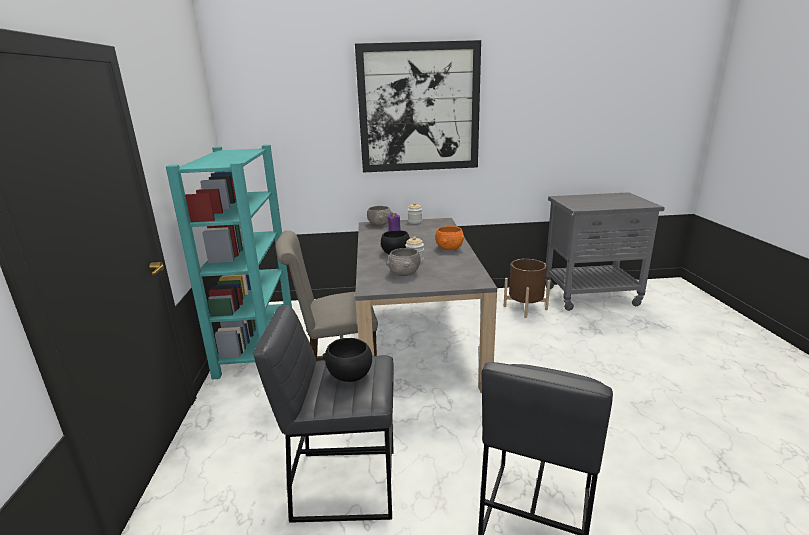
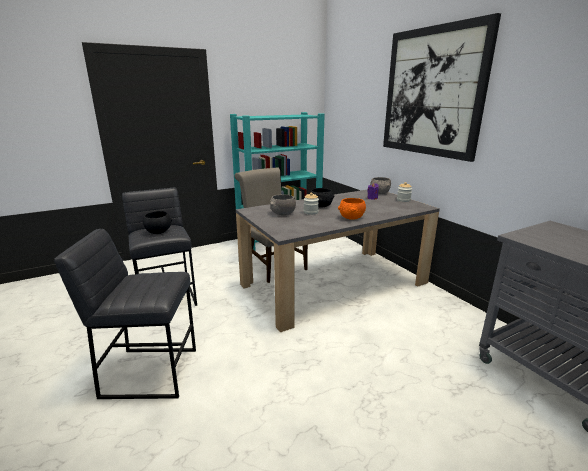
camera: 65 degrees right, 0 degrees up
brown planter [504,259,550,318] -> none

